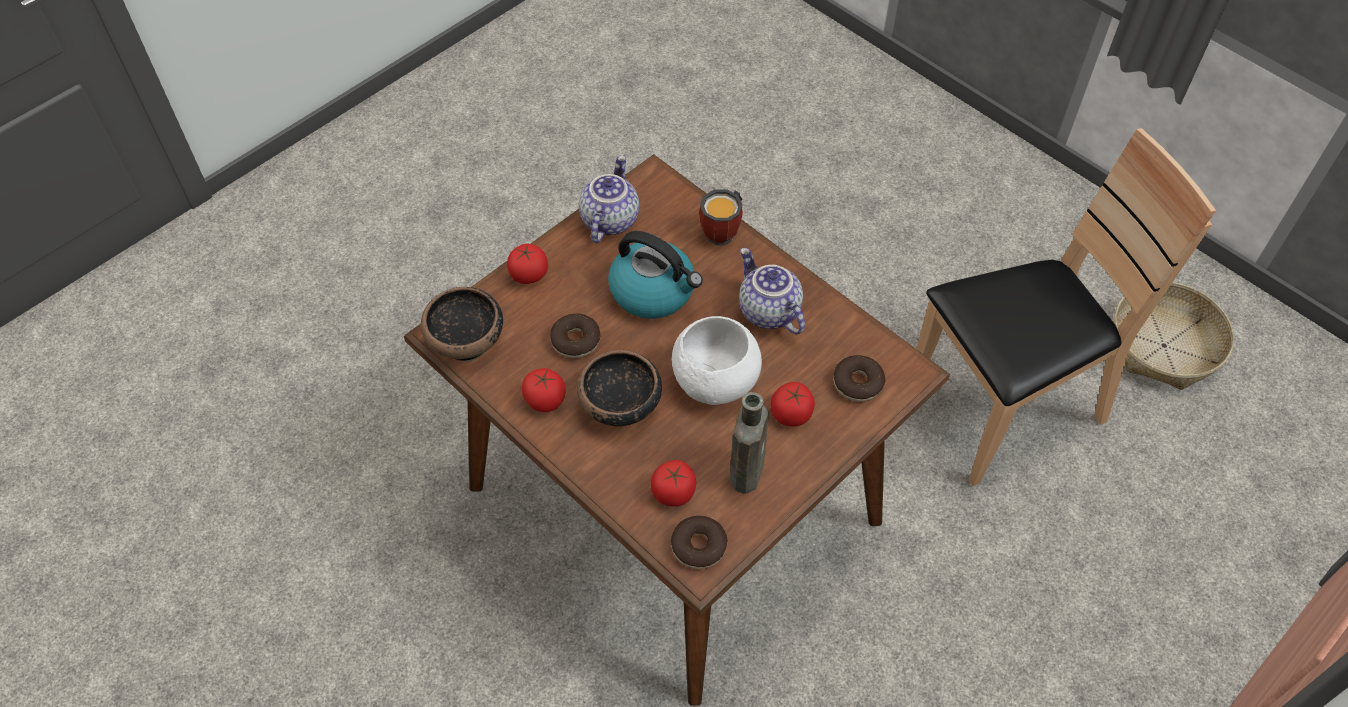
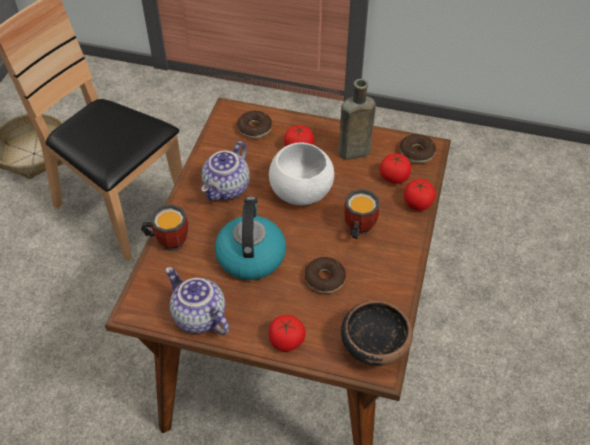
camera: 120 degrees left, 5 degrees down
tomato [522,368,566,412] -> tomato moved to [404,179,436,211]
bowl [577,350,662,427] -> mug [345,189,379,239]
teapot [579,155,639,243] -> teapot turned 60 degrees clockwise [165,267,229,335]

